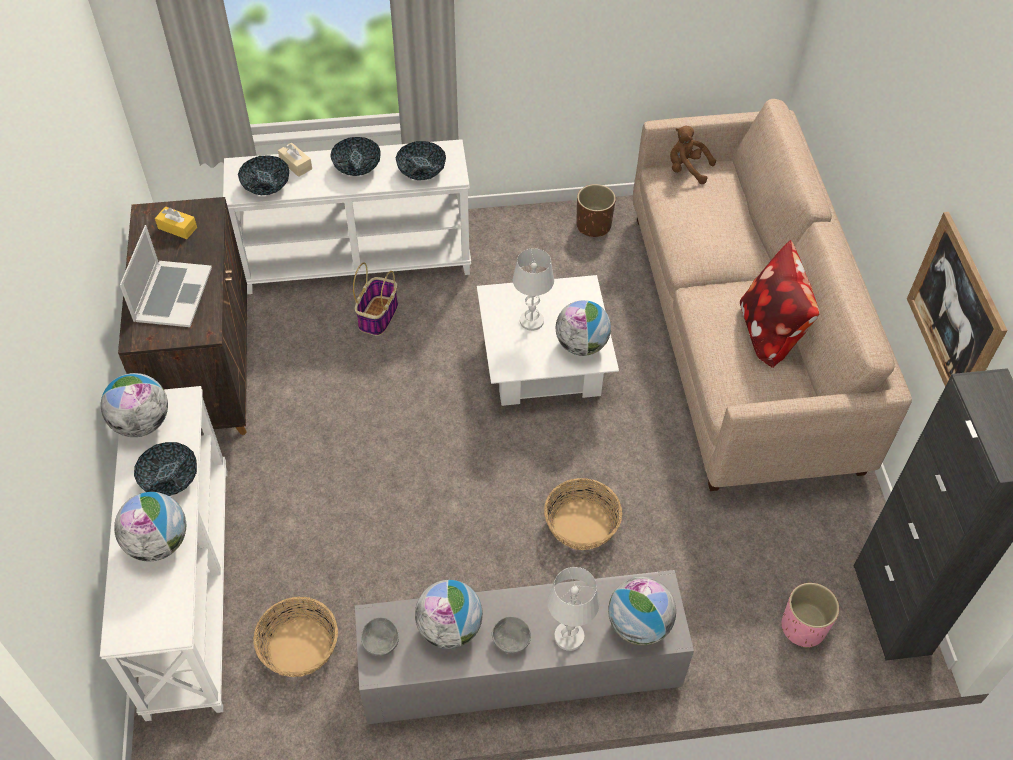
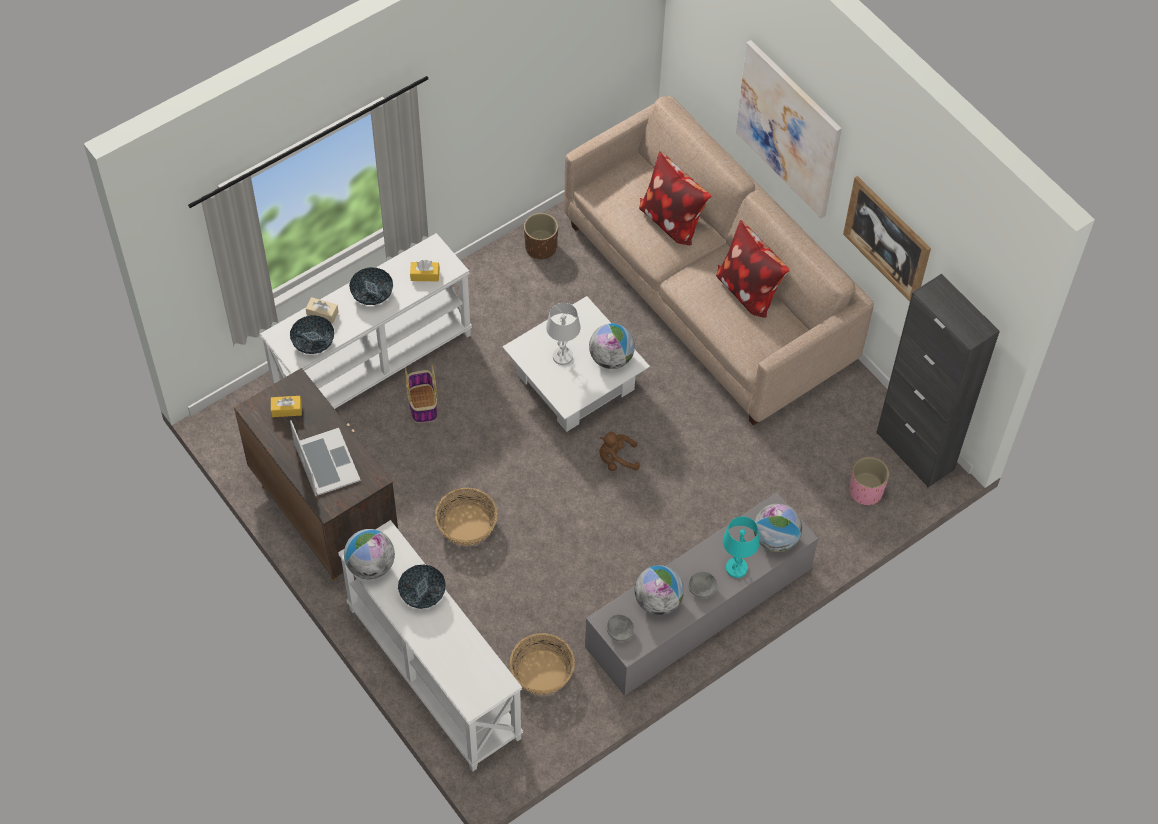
camera: 30 degrees left, 5 degrees up
globe [114,492,186,561] -> none
bowl [396,141,446,180] -> yellow tissue box [410,260,440,281]
basket [544,478,622,550] -> basket moved to [435,488,498,546]
white table lamp [547,567,599,651] -> turquoise table lamp [723,516,760,578]
brown plush toy [670,126,716,184] -> brown plush toy moved to [599,431,640,471]
none -> pillow [639,151,711,245]
none -> picture [736,40,842,218]

